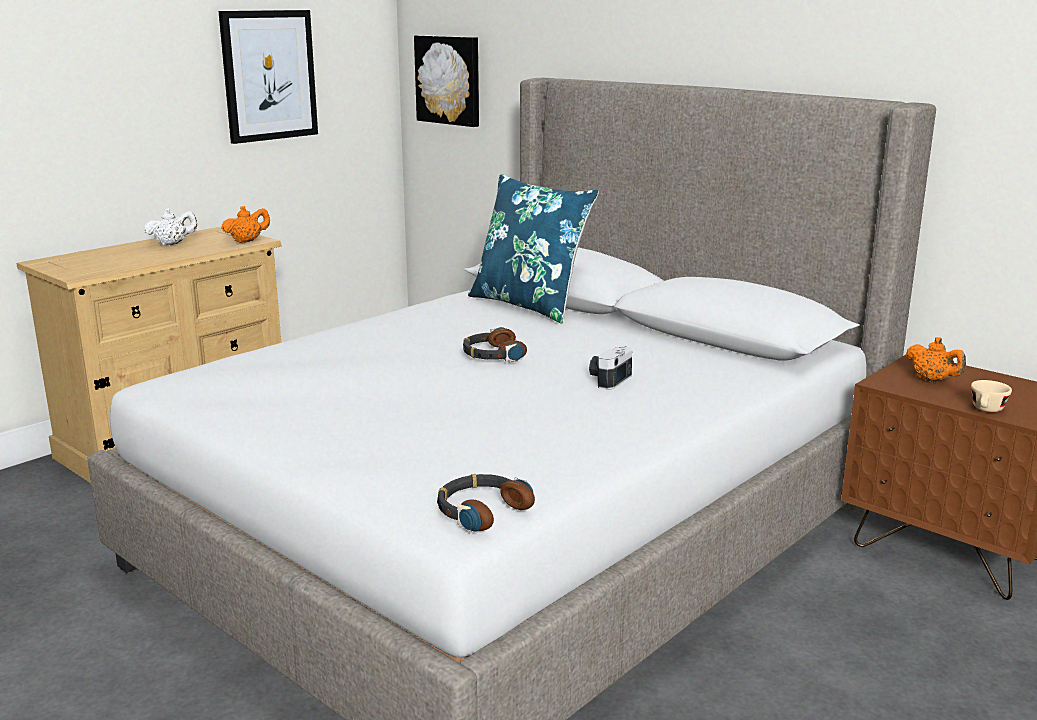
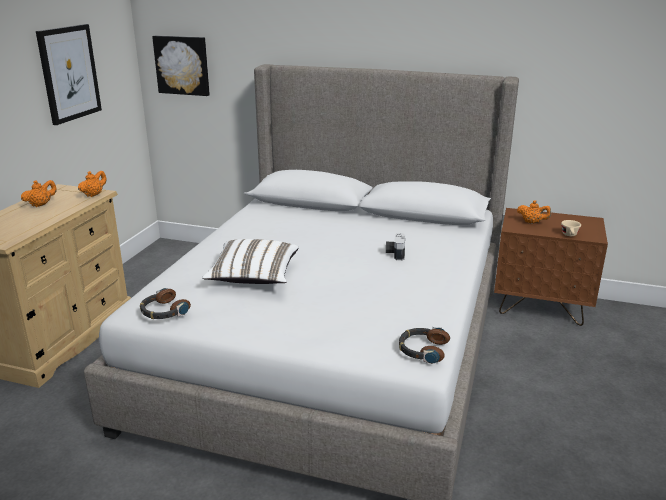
camera: 25 degrees left, 5 degrees up
white teapot [143,208,197,245] -> orange teapot [21,180,57,207]
headphones [463,327,527,362] -> headphones moved to [140,288,191,319]
blue pillow [468,174,599,324] -> none
none -> white pillow [202,239,298,284]

